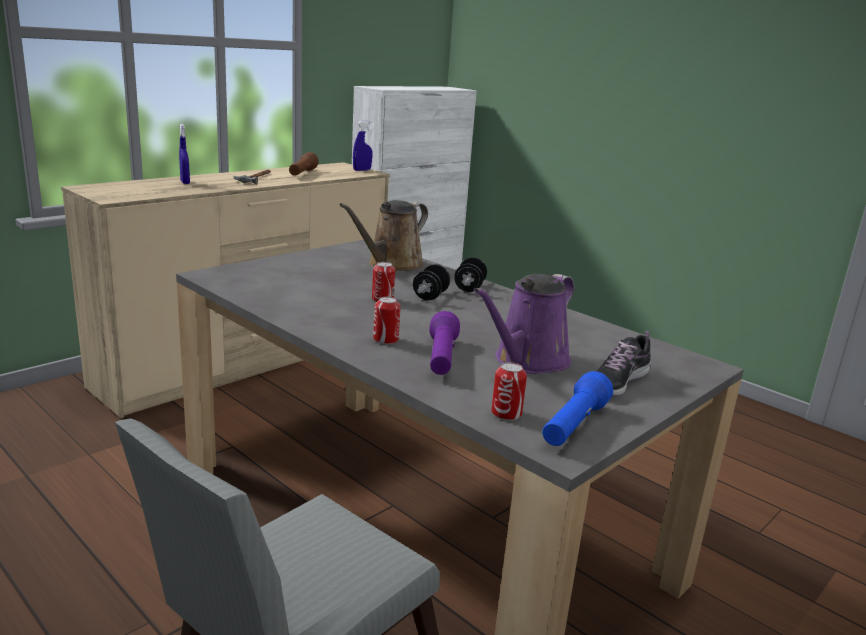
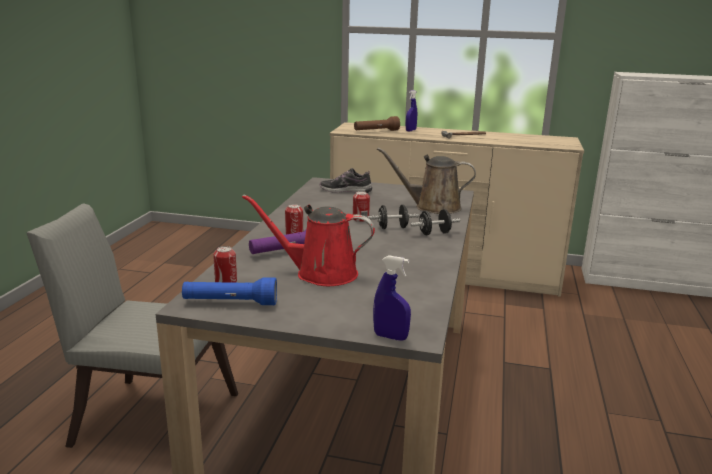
camera: 60 degrees right, 0 degrees up
brown flashlight [289,152,319,176] -> brown flashlight moved to [354,116,400,131]
blue spray bottle [353,121,372,171] -> blue spray bottle moved to [373,255,411,341]
purple watering can [474,274,574,374] -> red watering can [242,194,375,286]
shoe [596,331,651,396] -> shoe moved to [320,168,372,193]

